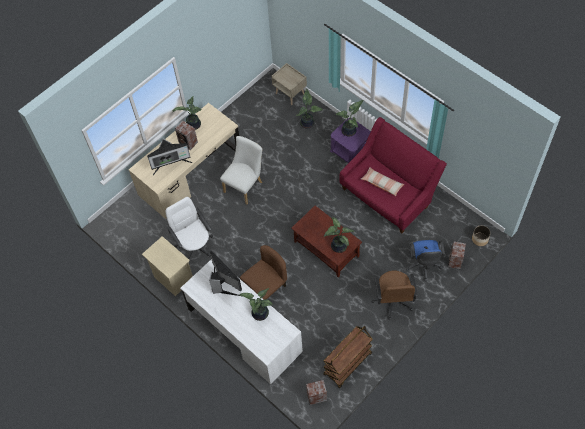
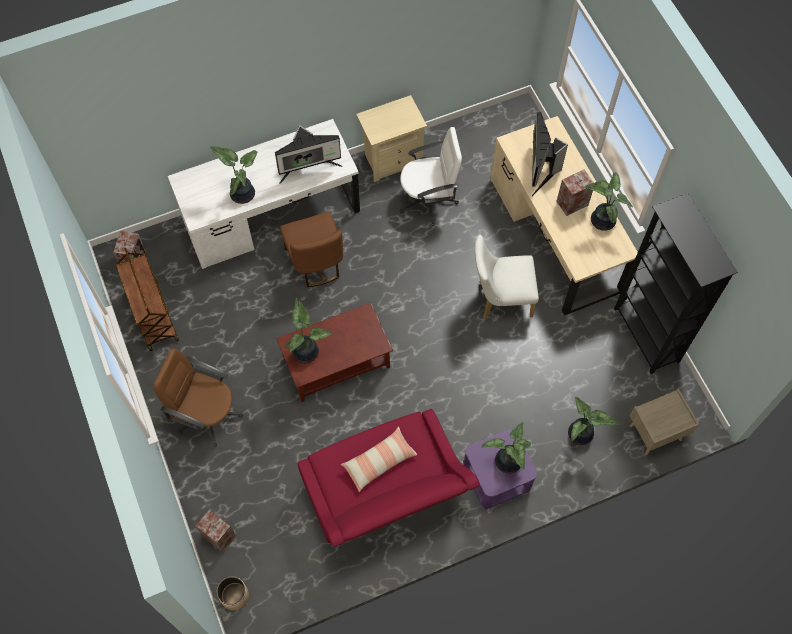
camera: 110 degrees right, 5 degrees up
white chair [220,136,262,205] -> white chair turned 120 degrees clockwise [475,235,539,319]
blue office chair [406,240,445,281] -> none
none -> black bookcase [614,193,738,374]

